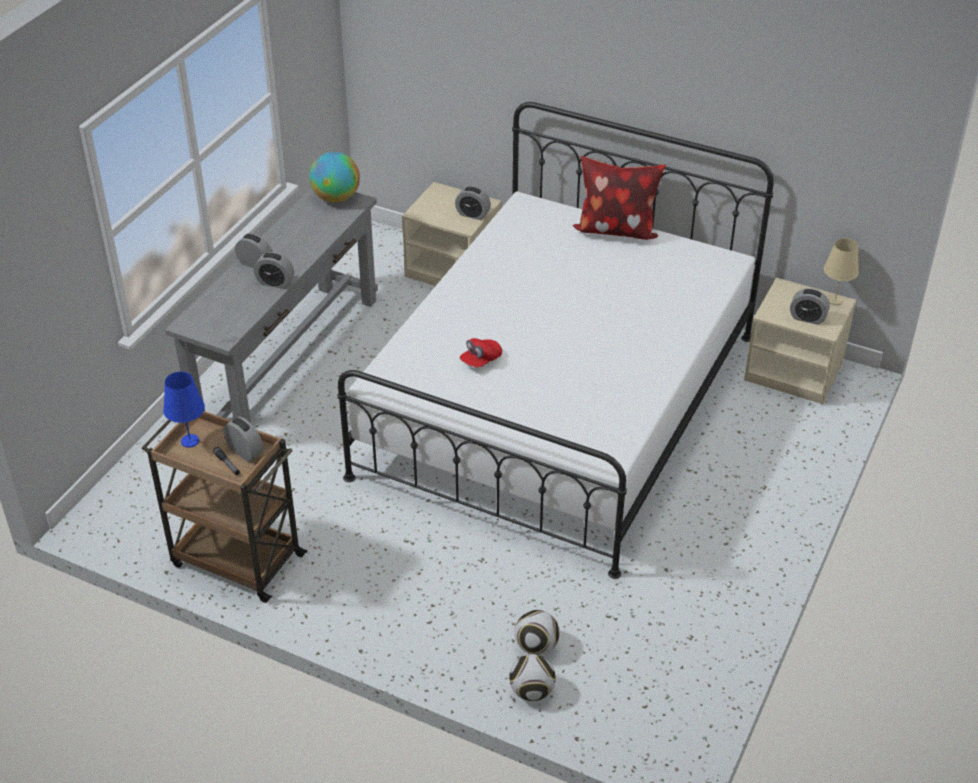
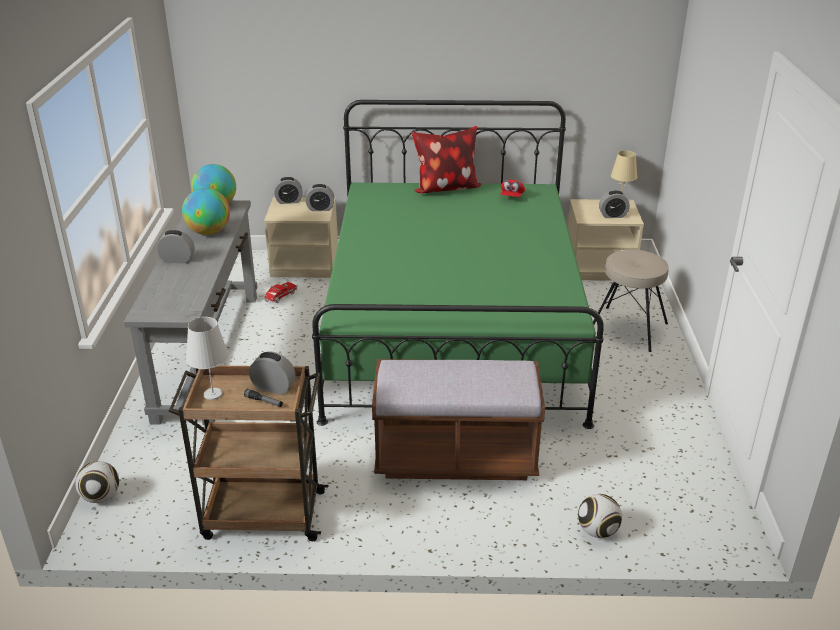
camera: 25 degrees left, 10 degrees down
blue table lamp [163,371,205,448] -> white table lamp [186,317,229,400]
alarm clock [254,252,294,289] -> alarm clock moved to [274,177,303,204]
white bed [337,102,774,579] -> green bed [312,100,604,429]
red cap [460,338,502,367] -> red cap moved to [501,180,525,197]
football [515,610,560,655] -> football moved to [75,461,119,503]
none -> globe [182,188,230,235]
none -> toy truck [265,282,297,303]
none -> brown bench [372,359,545,480]
none -> beige stool [593,250,669,352]

